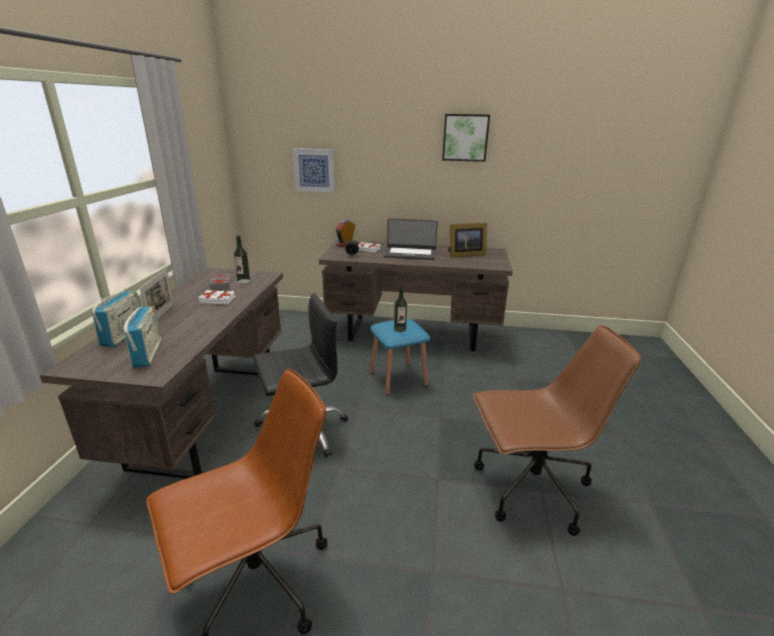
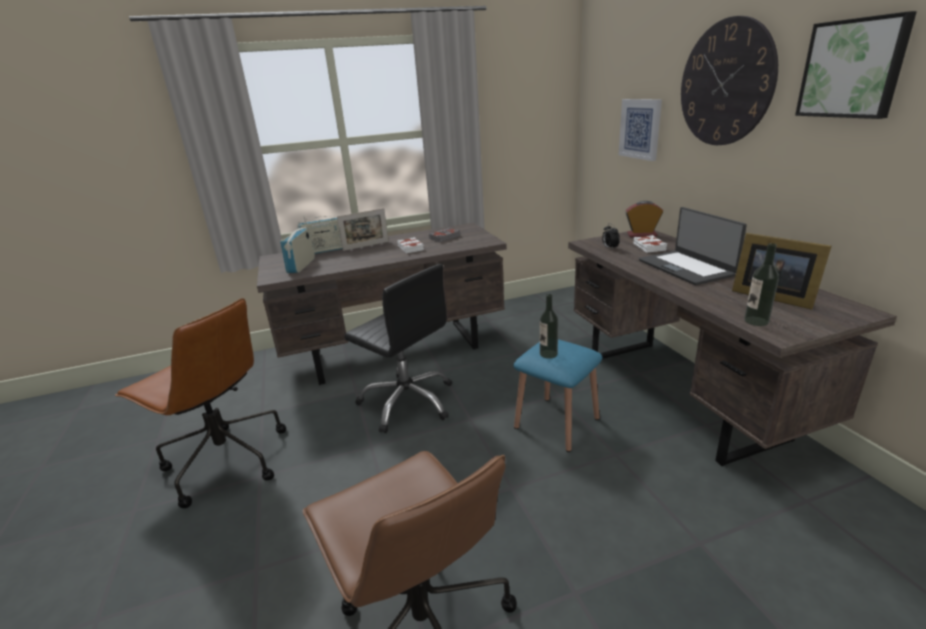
camera: 65 degrees right, 0 degrees up
radio [124,306,162,368] -> radio turned 135 degrees clockwise [280,222,315,273]
bottle [234,235,250,284] -> bottle moved to [744,243,779,326]
none -> wall clock [681,16,778,145]

